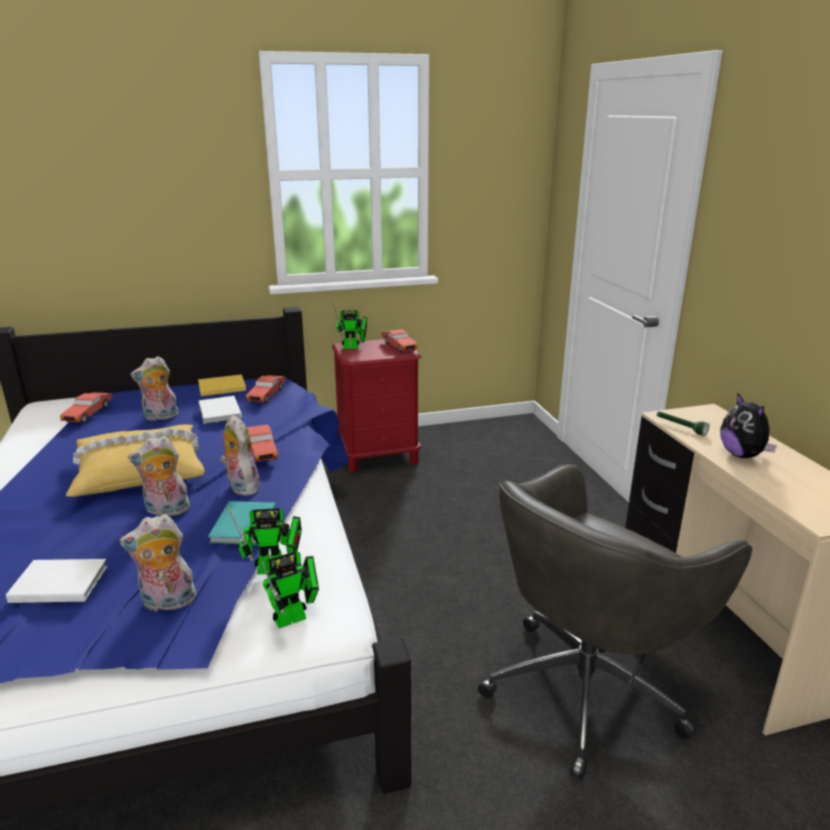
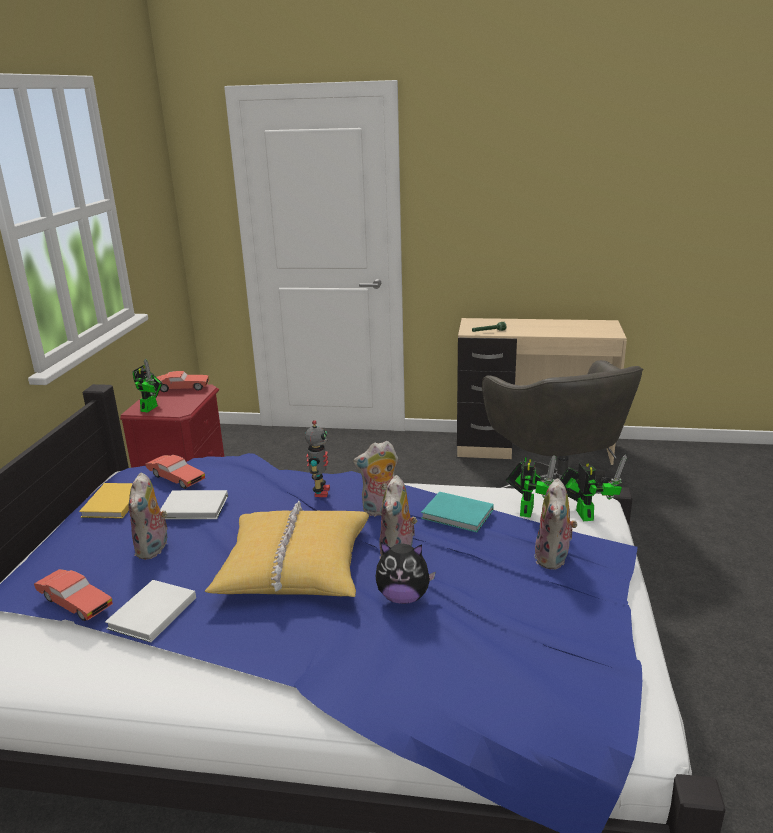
camera: 65 degrees left, 0 degrees up
white book [6,559,108,603] -> white book moved to [105,580,196,642]
red toy car [247,425,278,462] -> toy robot [305,420,330,497]
plush toy [720,393,777,458] -> plush toy moved to [376,542,436,604]

